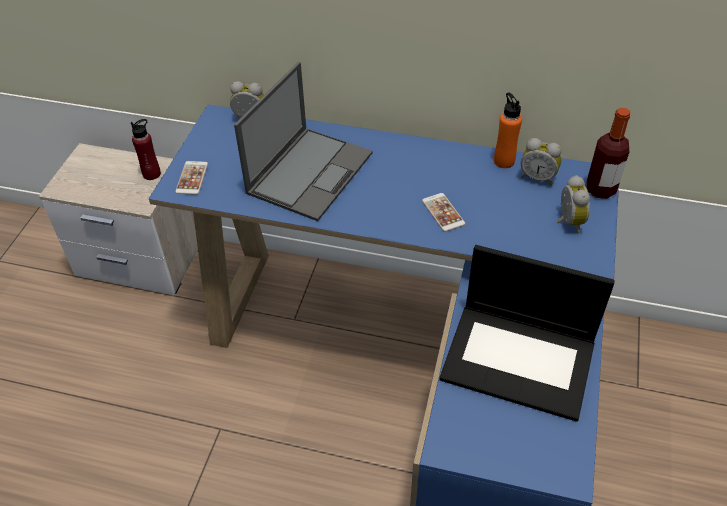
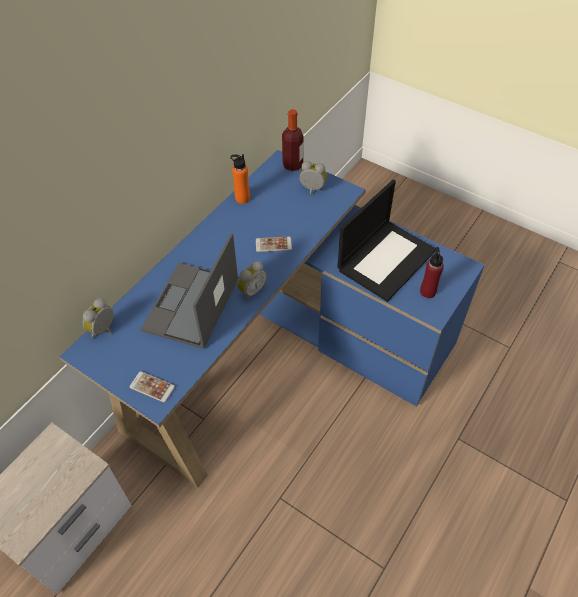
camera: 70 degrees left, 5 degrees up
red bottle [131,119,161,180] -> red bottle moved to [420,247,444,298]
laptop [234,62,372,221] -> laptop turned 120 degrees counterclockwise [141,233,238,349]
alarm clock [521,138,562,186] -> alarm clock moved to [237,261,267,301]

